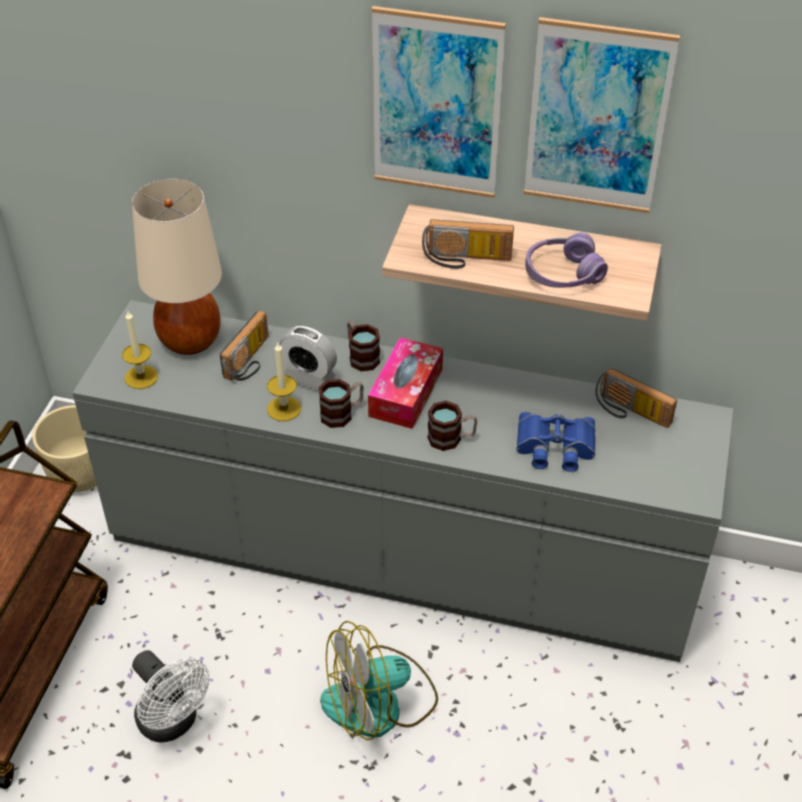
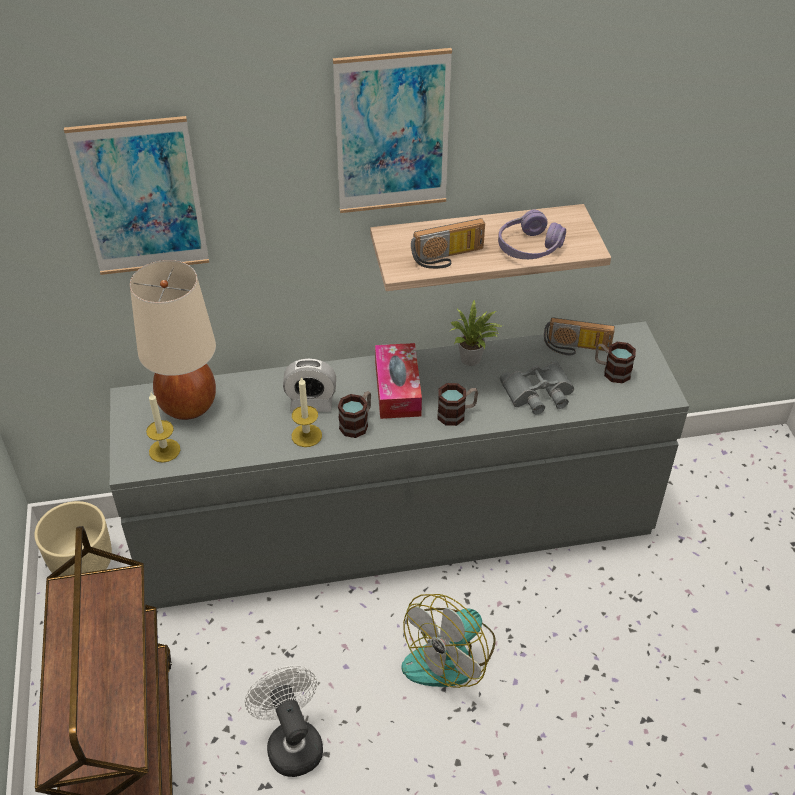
camera: 25 degrees left, 0 degrees up
white fan [132,650,209,742] -> white fan turned 135 degrees counterclockwise [245,665,323,777]
radio [220,311,269,381] -> none
mug [347,321,380,371] -> mug moved to [595,342,636,383]
blue binoculars [517,412,595,472] -> grey binoculars [500,361,574,414]
picture [524,17,680,213] -> picture moved to [64,116,209,275]
none -> potted plant [450,299,503,366]

